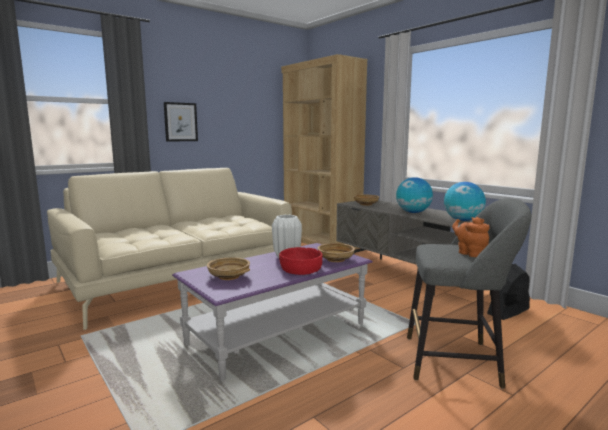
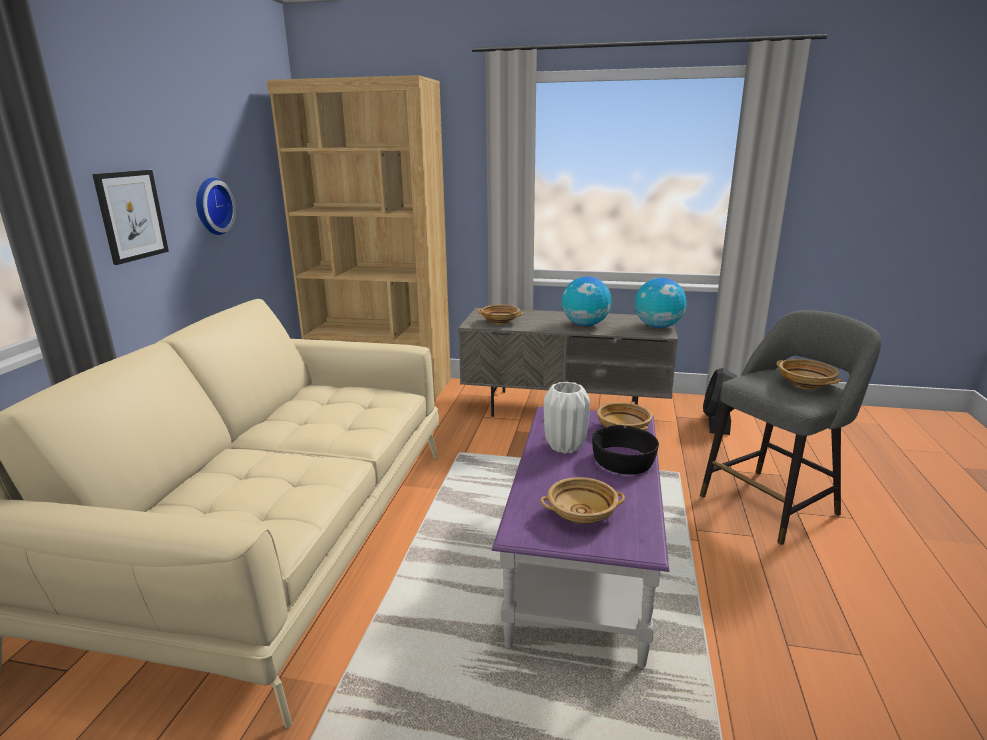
camera: 40 degrees left, 10 degrees up
red bowl [279,247,323,275] -> black bowl [592,425,659,474]
orange teapot [452,217,490,257] -> beige bowl [776,359,842,389]
none -> wall clock [196,178,236,235]

